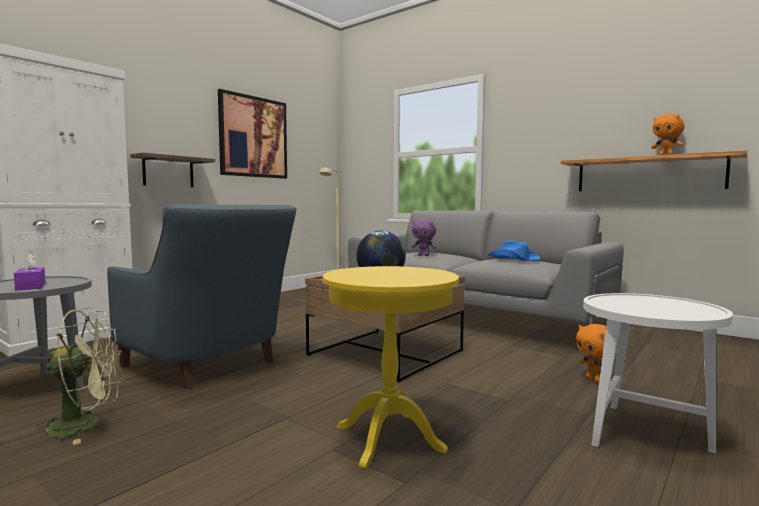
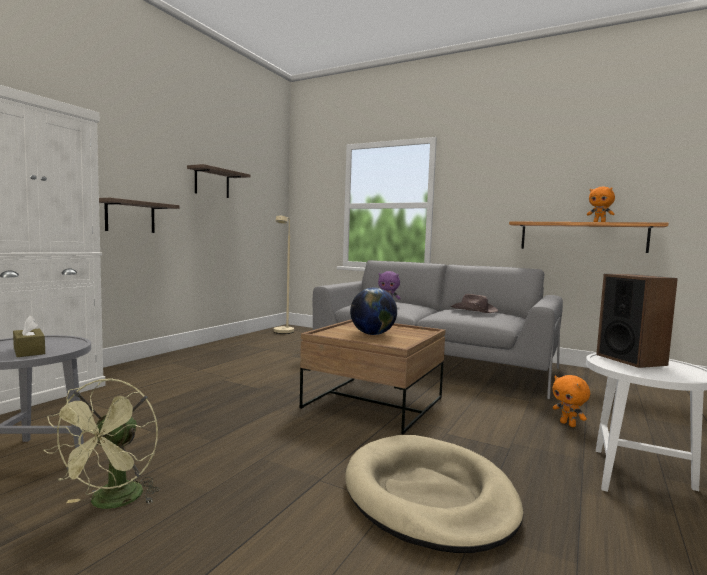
camera: 10 degrees left, 0 degrees up
purple tissue box [14,253,45,291] -> brown tissue box [13,316,45,357]
green fan [36,307,123,445] -> green fan turned 120 degrees clockwise [43,378,160,509]
blue armchair [107,205,296,390] -> none
picture [218,89,287,179] -> shelf [187,164,250,198]
yellow side table [323,266,459,469] -> beige dog bed [345,435,523,553]
blue hat [488,241,540,261] -> brown hat [450,294,498,313]
none -> speaker [596,274,678,368]

